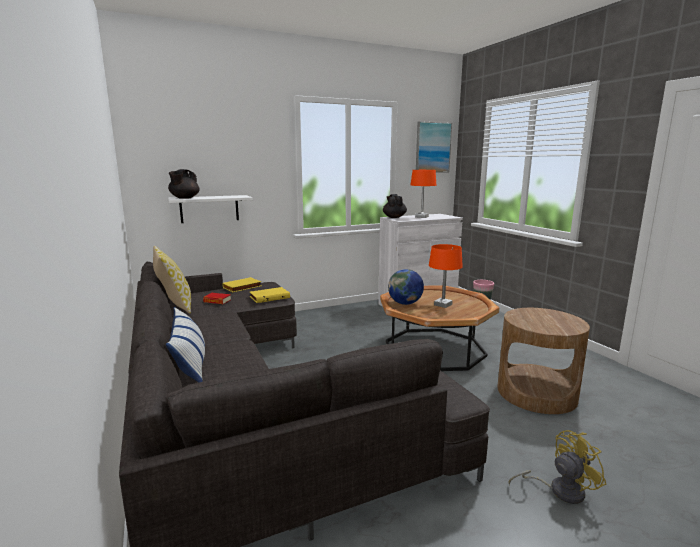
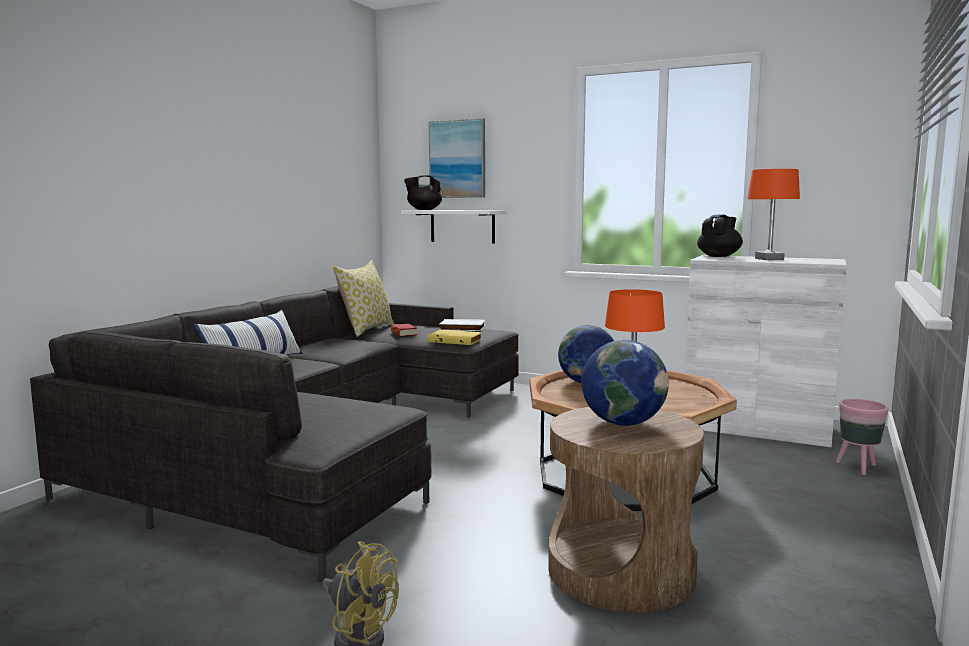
camera: 50 degrees right, 5 degrees down
yellow book [222,277,261,292] -> white book [439,319,485,331]
picture [416,121,452,173] -> picture moved to [428,118,485,198]
none -> globe [582,340,669,426]

